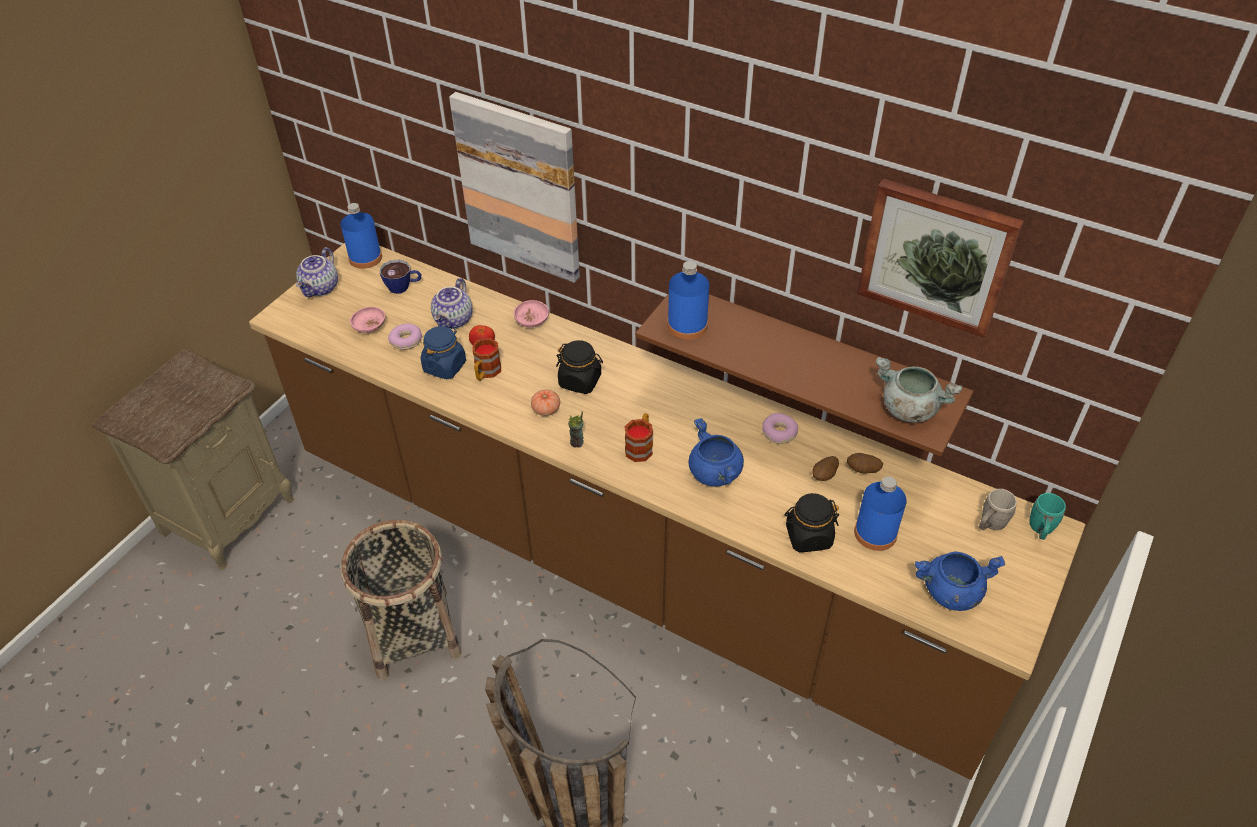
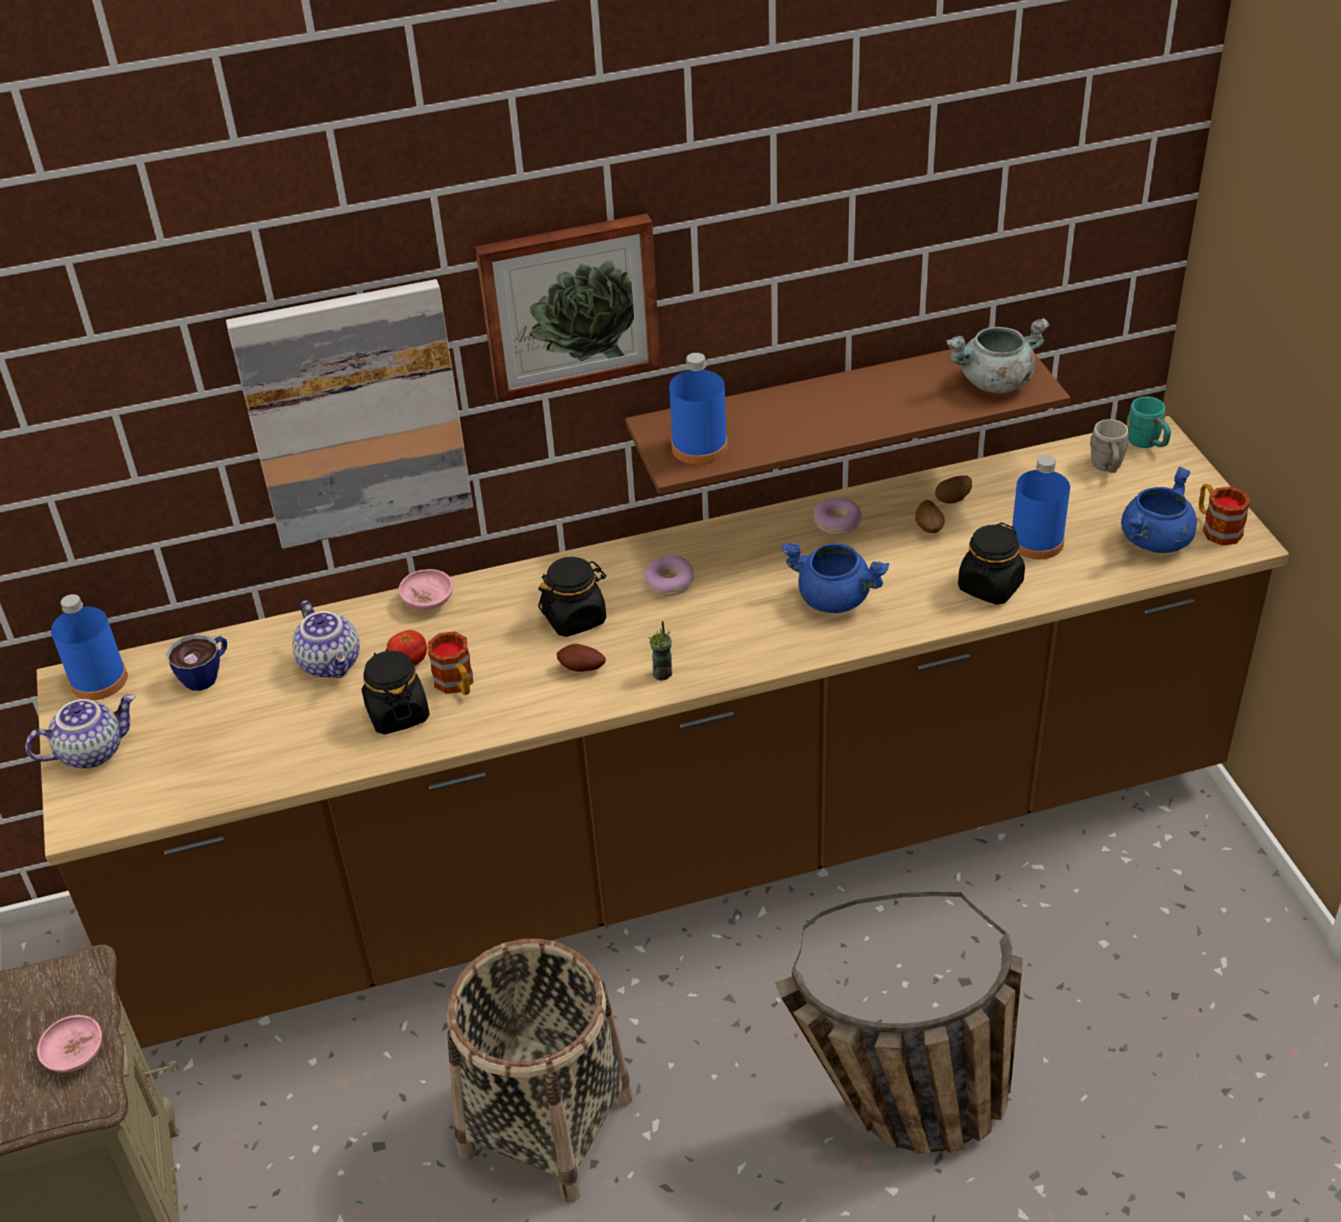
camera: 45 degrees left, 5 degrees down
teapot [296,247,338,297] -> teapot turned 90 degrees counterclockwise [25,694,136,769]
pink bowl [350,307,385,333] -> pink bowl moved to [37,1015,102,1073]
donut [388,324,422,350] -> donut moved to [644,556,694,596]
blue jar [421,325,466,379] -> black jar [362,649,430,734]
tomato [531,389,560,416] -> potato [556,644,606,672]
mug [625,413,653,462] -> mug moved to [1199,484,1251,545]
picture [857,178,1024,338] -> picture moved to [475,214,661,402]

